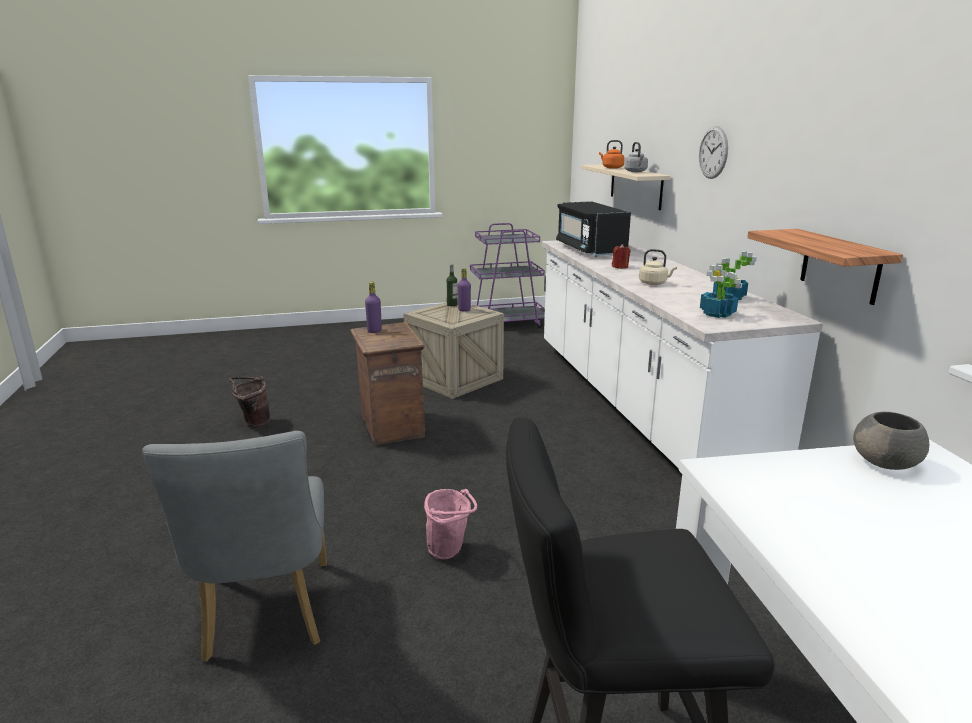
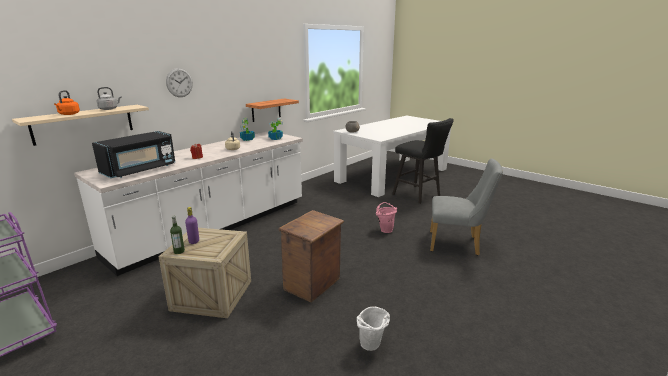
camera: 125 degrees left, 0 degrees up
grey chair [142,431,327,662] -> grey chair turned 60 degrees clockwise [430,158,503,255]
brown bucket [229,376,270,427] -> white bucket [357,306,390,351]
purple bottle [365,282,382,333] -> none

